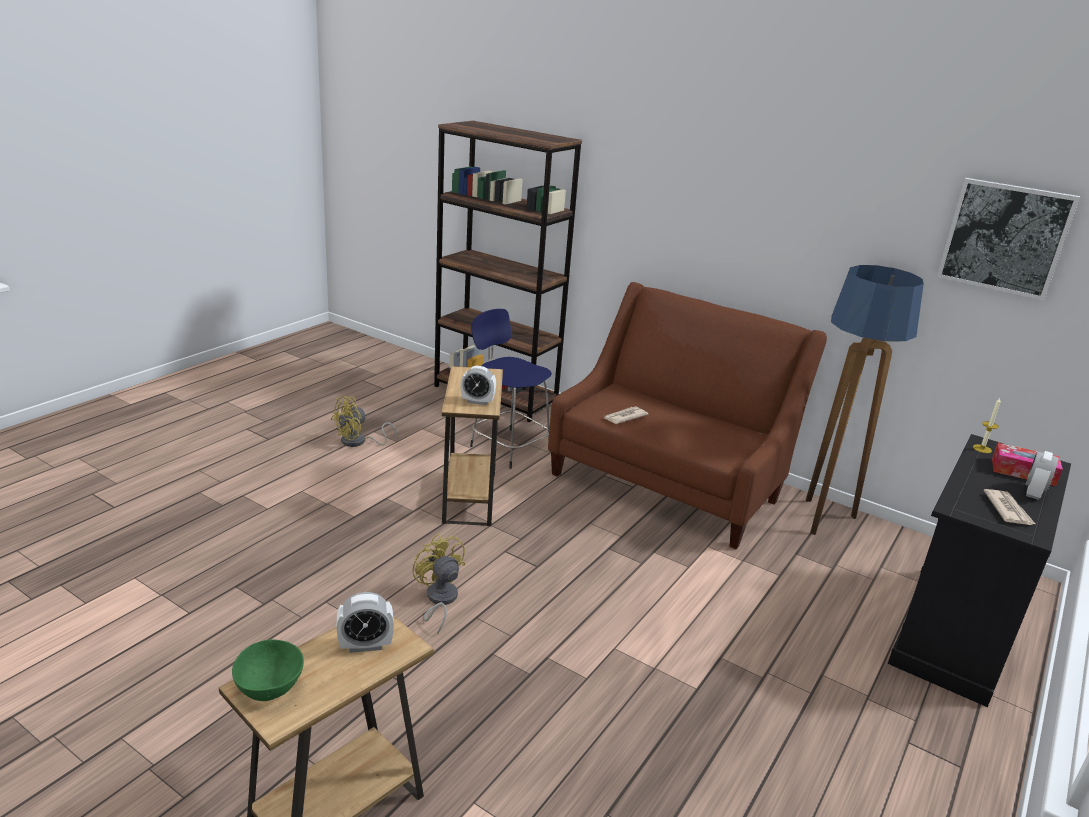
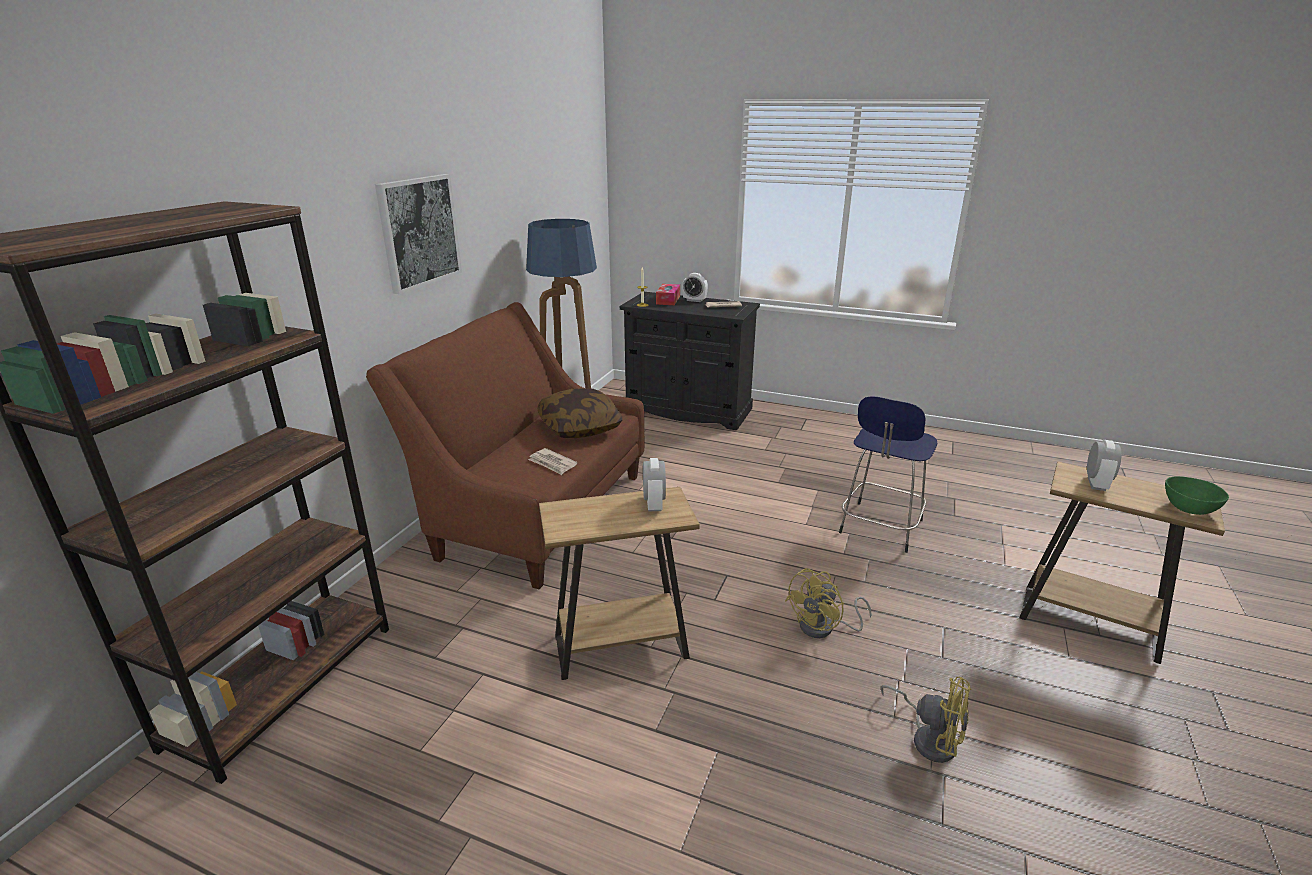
camera: 100 degrees left, 0 degrees up
yellow fan [331,396,398,447] -> yellow fan moved to [880,677,971,763]
alarm clock [337,592,394,653] -> alarm clock turned 45 degrees clockwise [1087,440,1121,491]
blue stool [470,309,552,469] -> blue stool moved to [839,396,938,553]
picture [937,178,1080,300] -> picture moved to [375,174,462,294]
none -> pillow [537,388,622,438]

